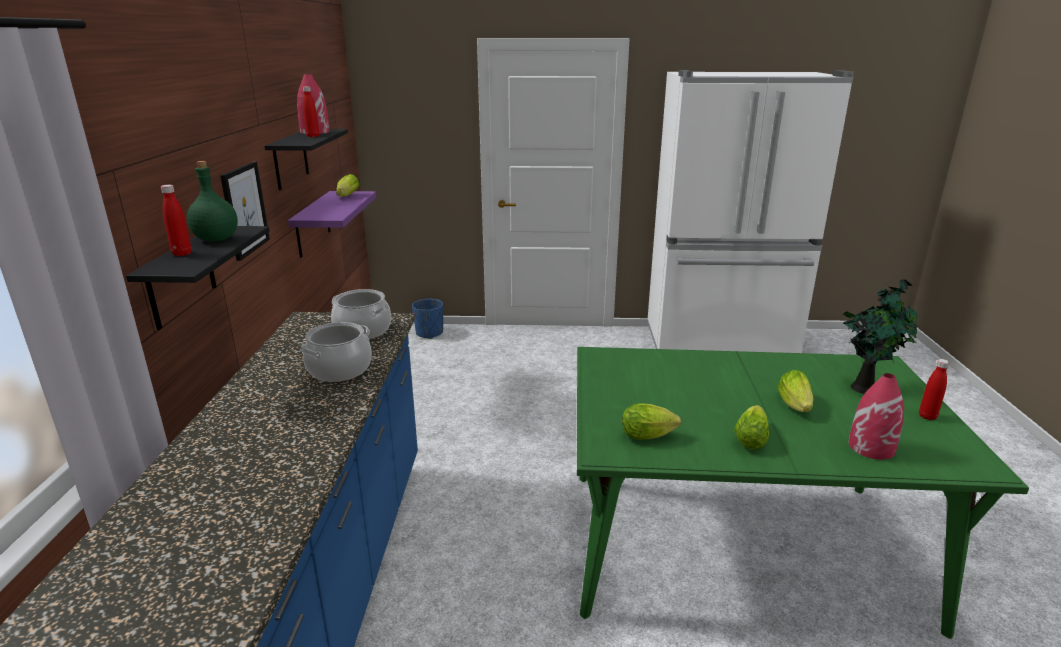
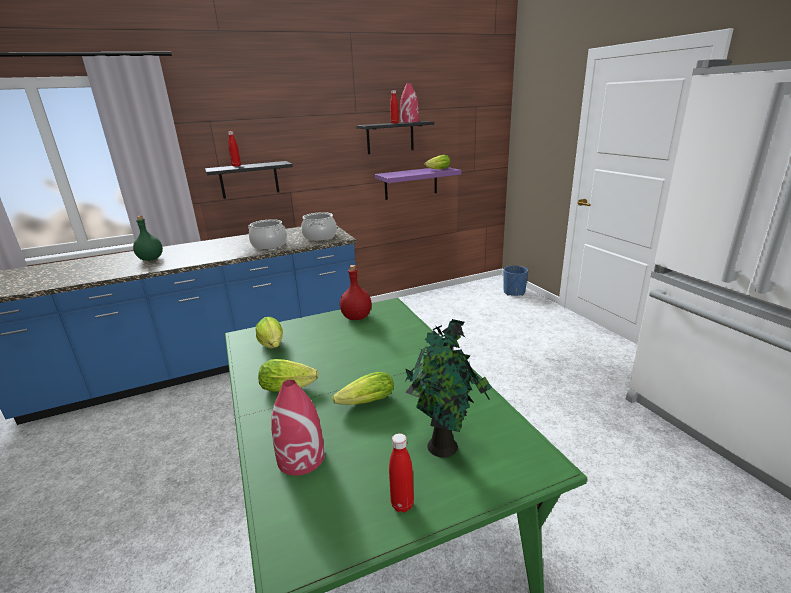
camera: 65 degrees right, 0 degrees up
green bottle [187,161,238,242] -> green bottle moved to [133,216,163,261]
picture [220,162,270,261] -> none
none -> red bottle [340,265,372,320]

